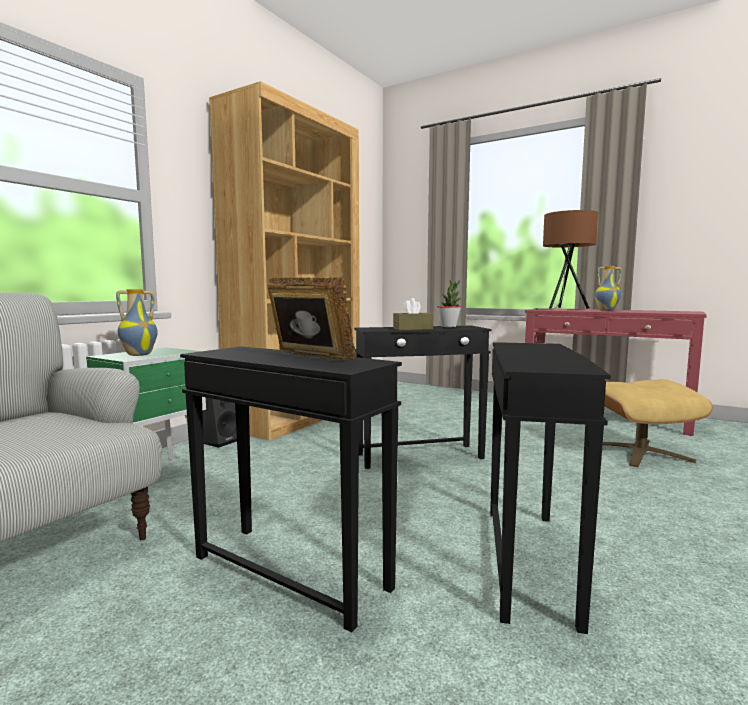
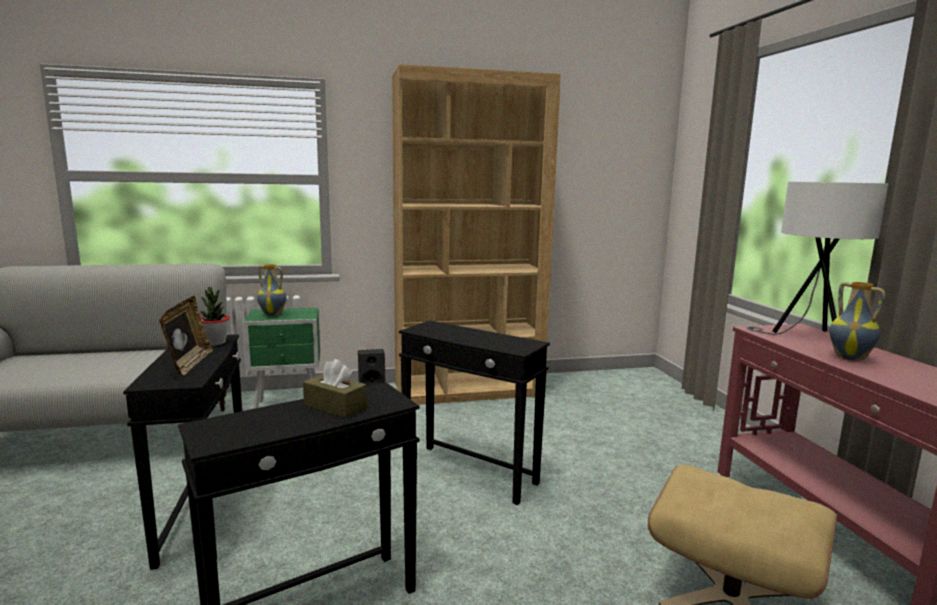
camera: 45 degrees right, 5 degrees up
brown tissue box [393,298,433,330] -> brown tissue box moved to [303,359,367,418]
potted plant [437,280,461,327] -> potted plant moved to [200,287,230,346]
brown table lamp [533,210,598,310] -> white table lamp [747,181,888,335]

